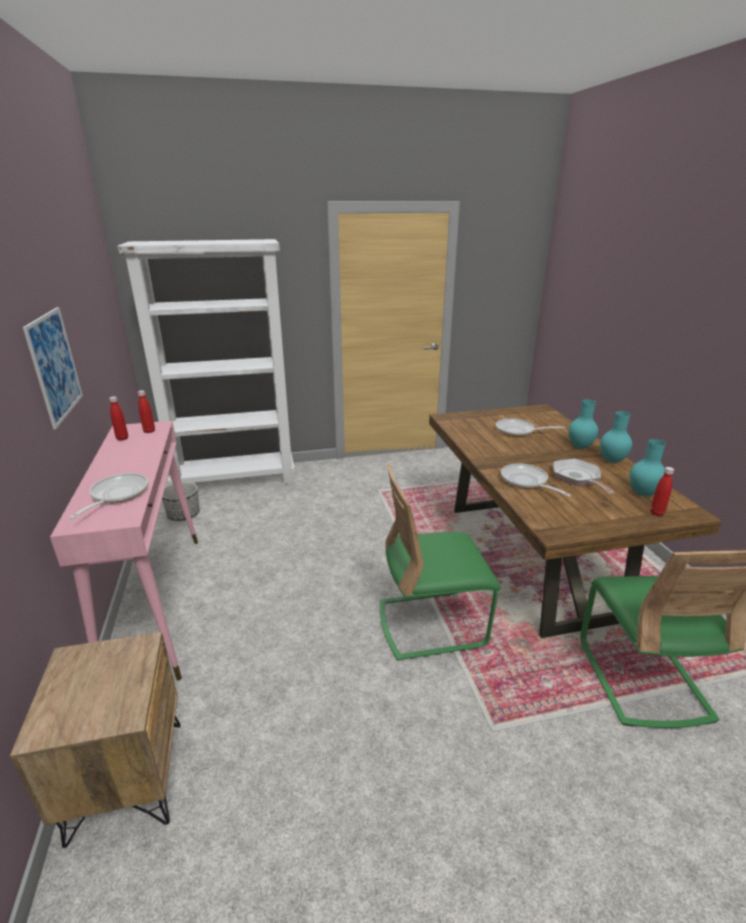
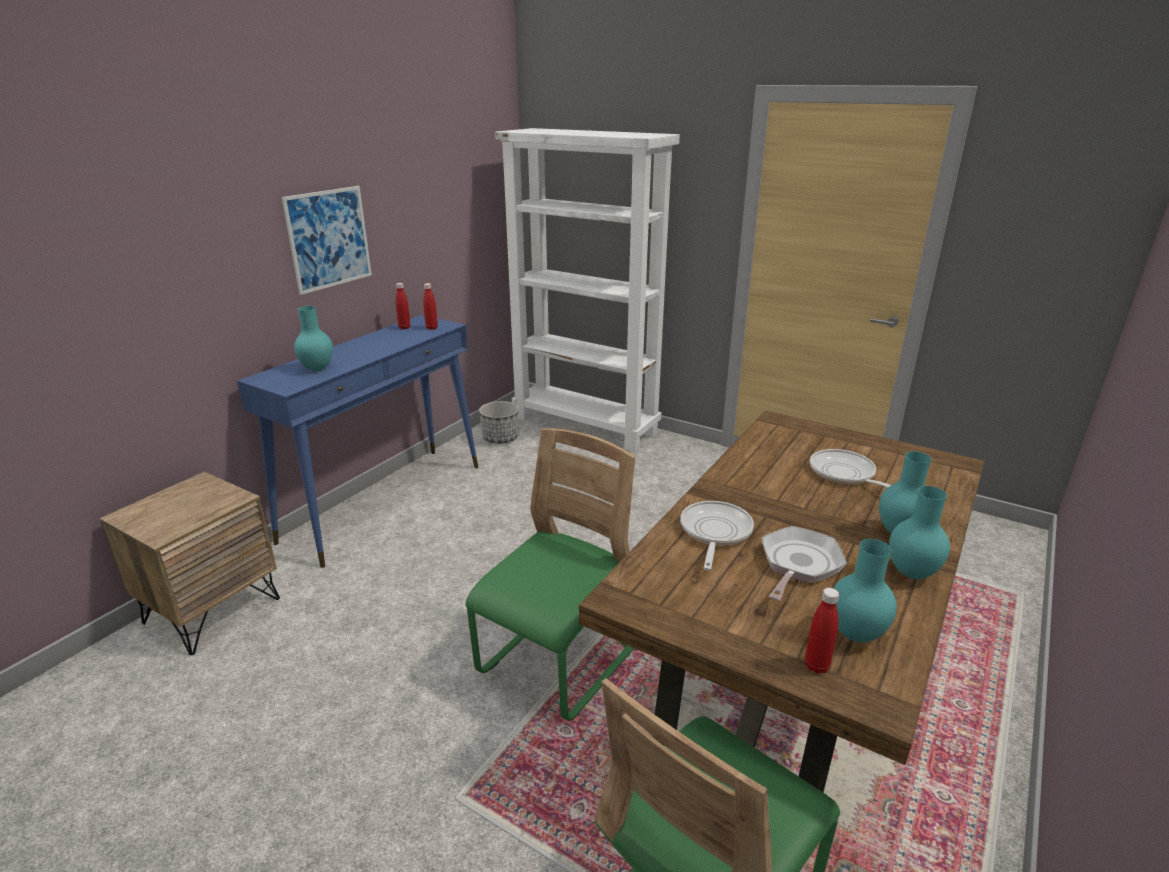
camera: 45 degrees right, 0 degrees up
pink console table [50,421,198,680] -> blue console table [237,315,478,568]
frying pan [69,473,148,519] -> turquoise vase [294,306,333,371]
green chair [380,463,500,661] -> green chair turned 90 degrees clockwise [466,428,635,721]

